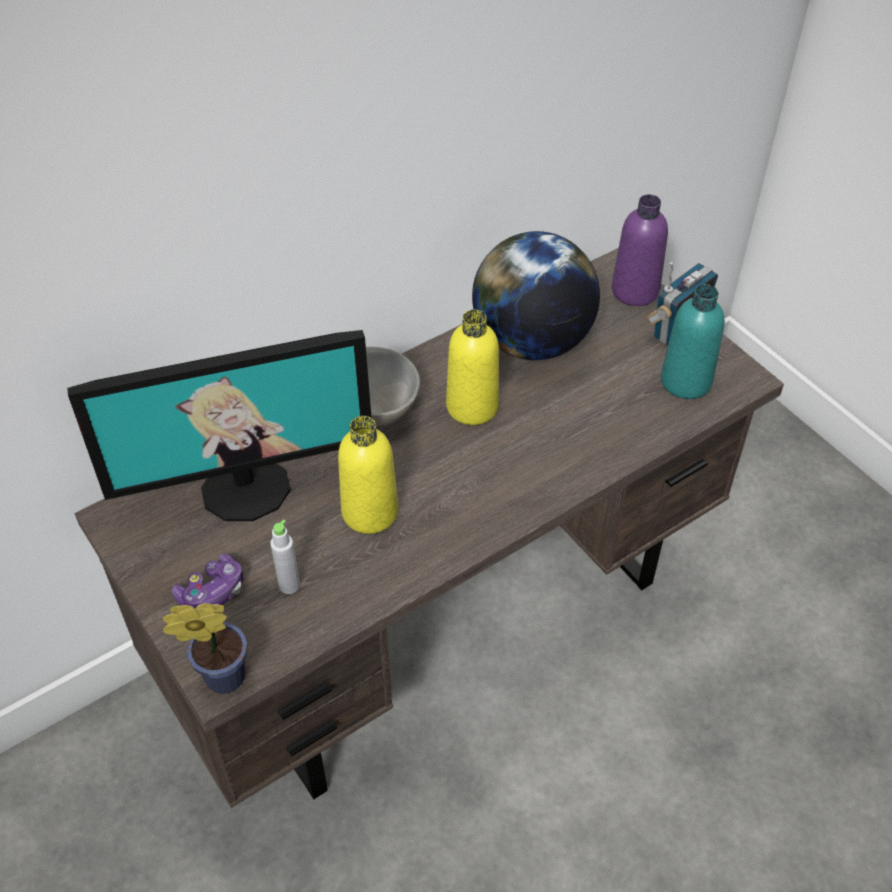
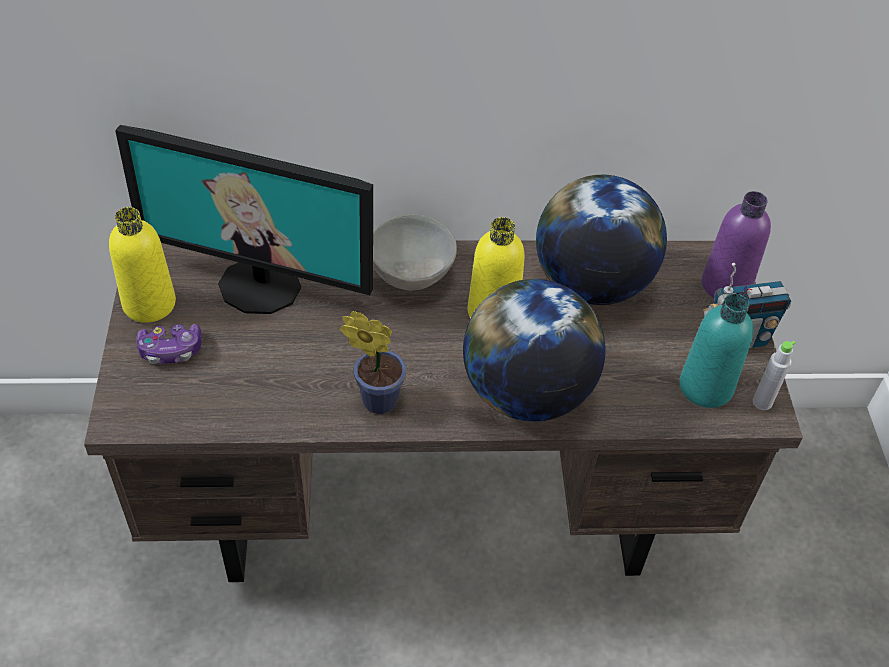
camera: 30 degrees right, 0 degrees up
potted plant [163,603,247,694] -> potted plant moved to [340,311,406,414]
grey bottle [270,520,300,594] -> grey bottle moved to [753,341,795,410]
yellow bottle [338,416,398,534] -> yellow bottle moved to [109,207,176,323]
none -> globe [463,279,606,421]

